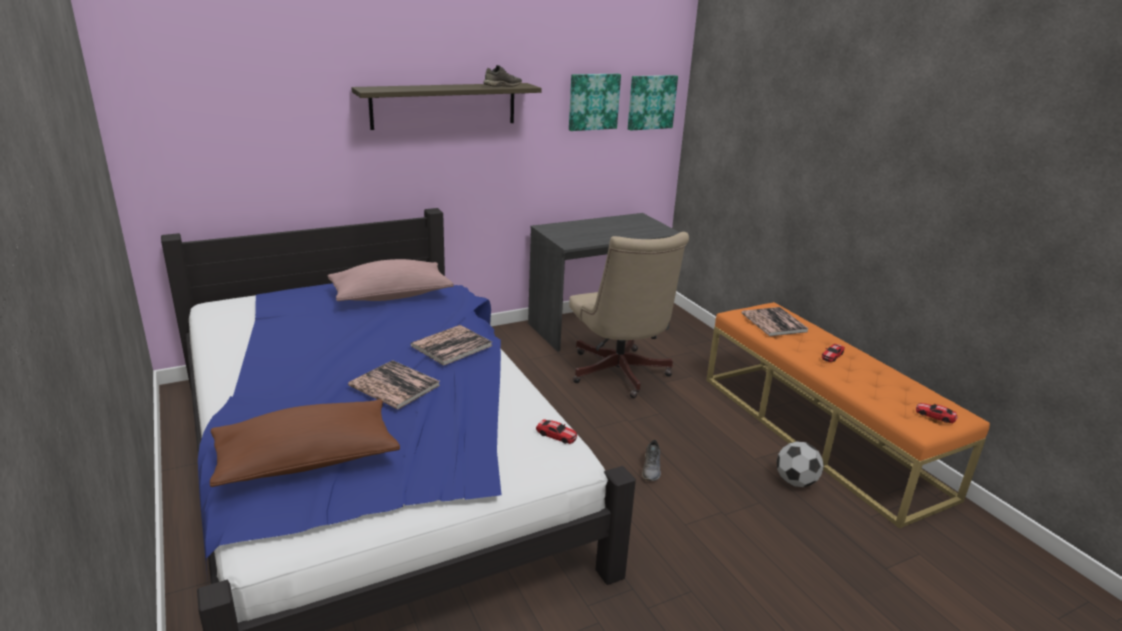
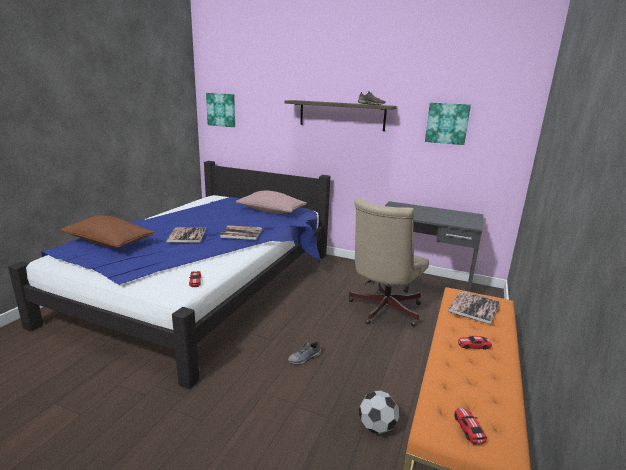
camera: 50 degrees right, 5 degrees down
picture [628,75,678,131] -> picture moved to [206,93,235,127]

